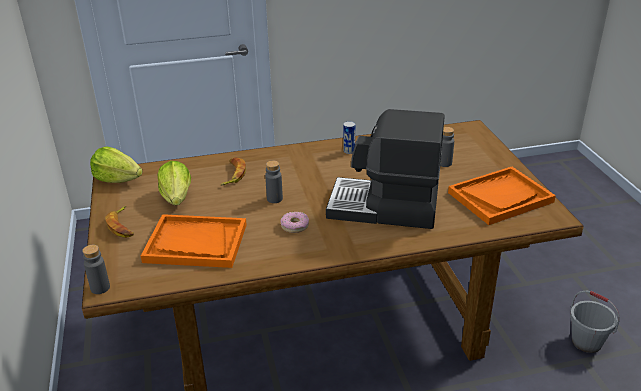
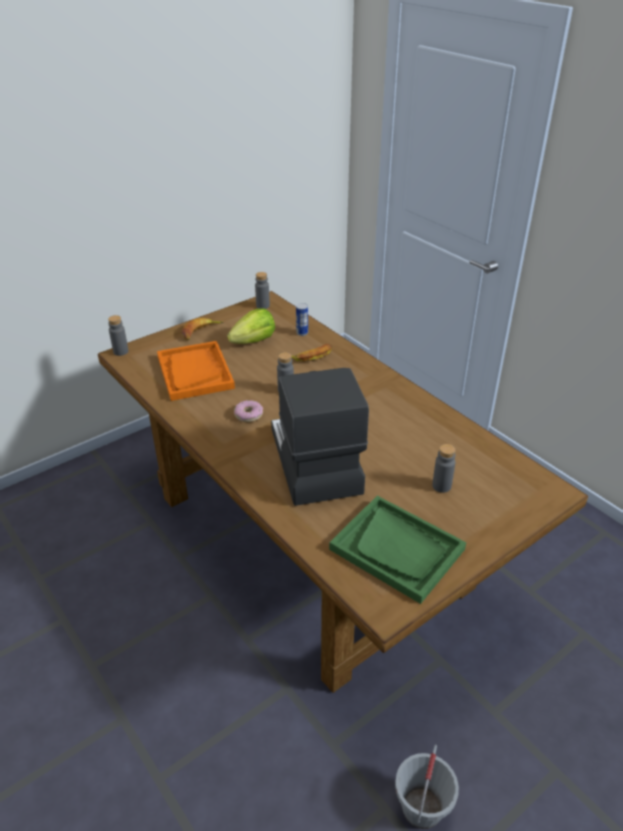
camera: 65 degrees right, 5 degrees up
lettuce [90,146,143,183] -> grey bottle [255,272,270,309]
can [343,121,355,154] -> can moved to [296,303,308,336]
orange tray [448,167,556,225] -> green tray [329,496,466,604]

